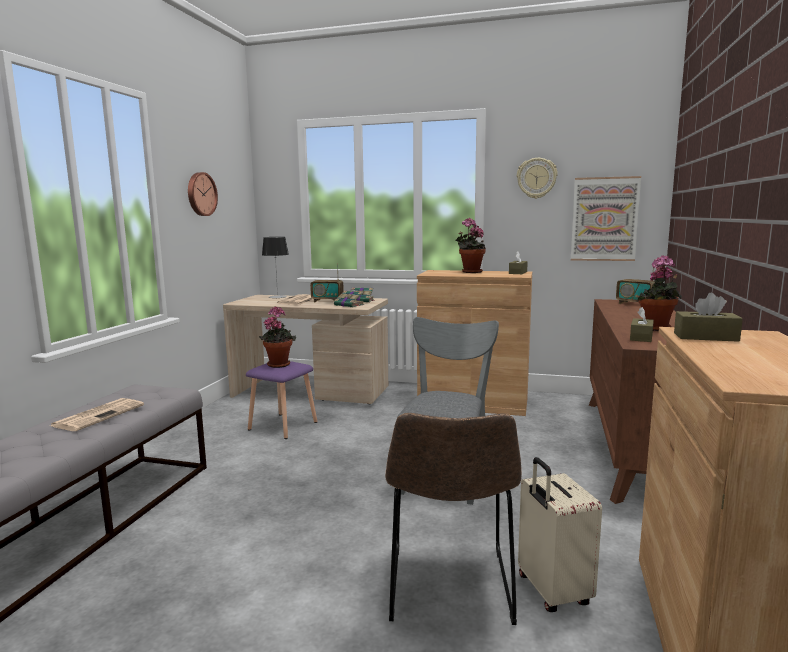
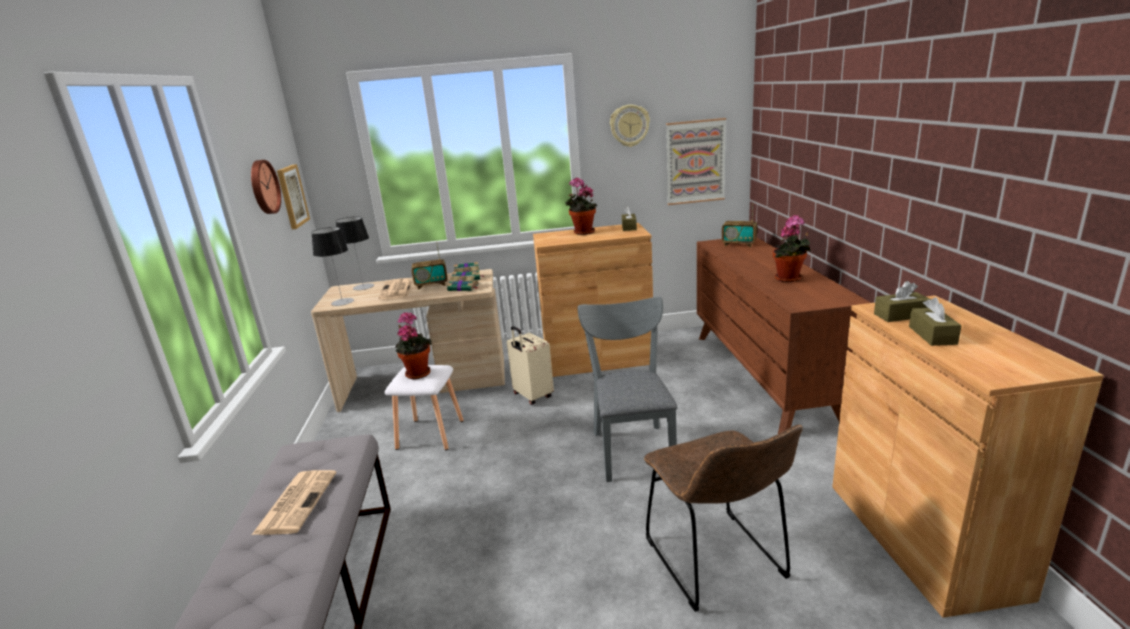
camera: 20 degrees left, 10 degrees up
purple stool [246,361,317,439] -> white stool [385,365,464,450]
beige suitcase [518,457,602,612] -> beige suitcase moved to [507,326,554,405]
brown tissue box [630,307,654,342] -> brown tissue box moved to [909,297,962,346]
none -> picture [277,164,310,229]
none -> table lamp [311,227,354,306]

